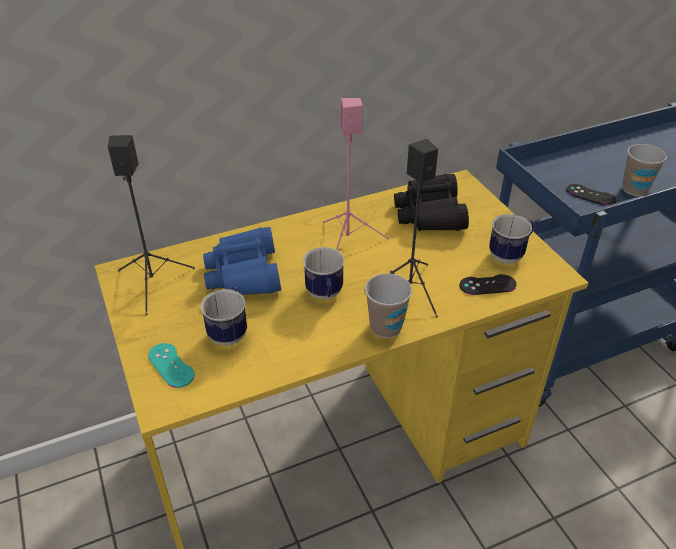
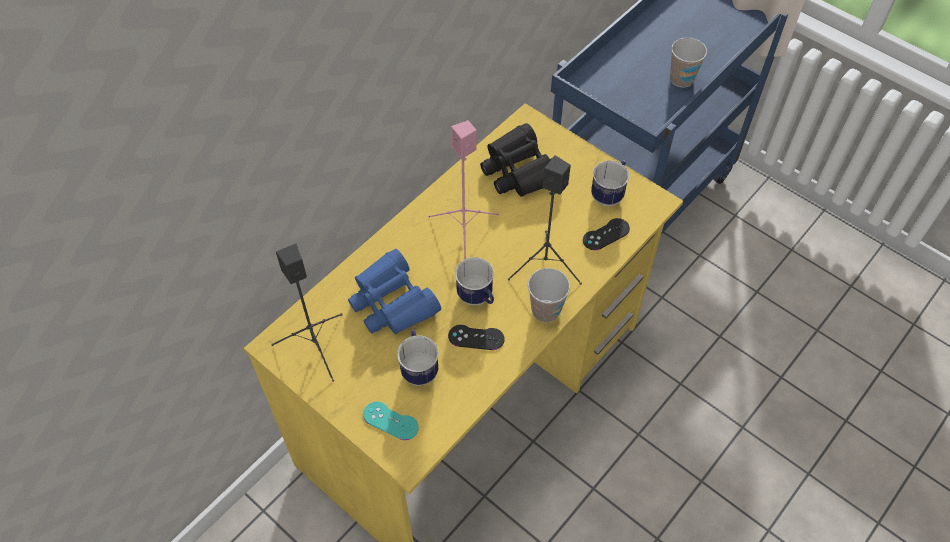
camera: 25 degrees left, 15 degrees up
black game controller [566,184,616,206] -> black game controller moved to [448,325,505,350]

